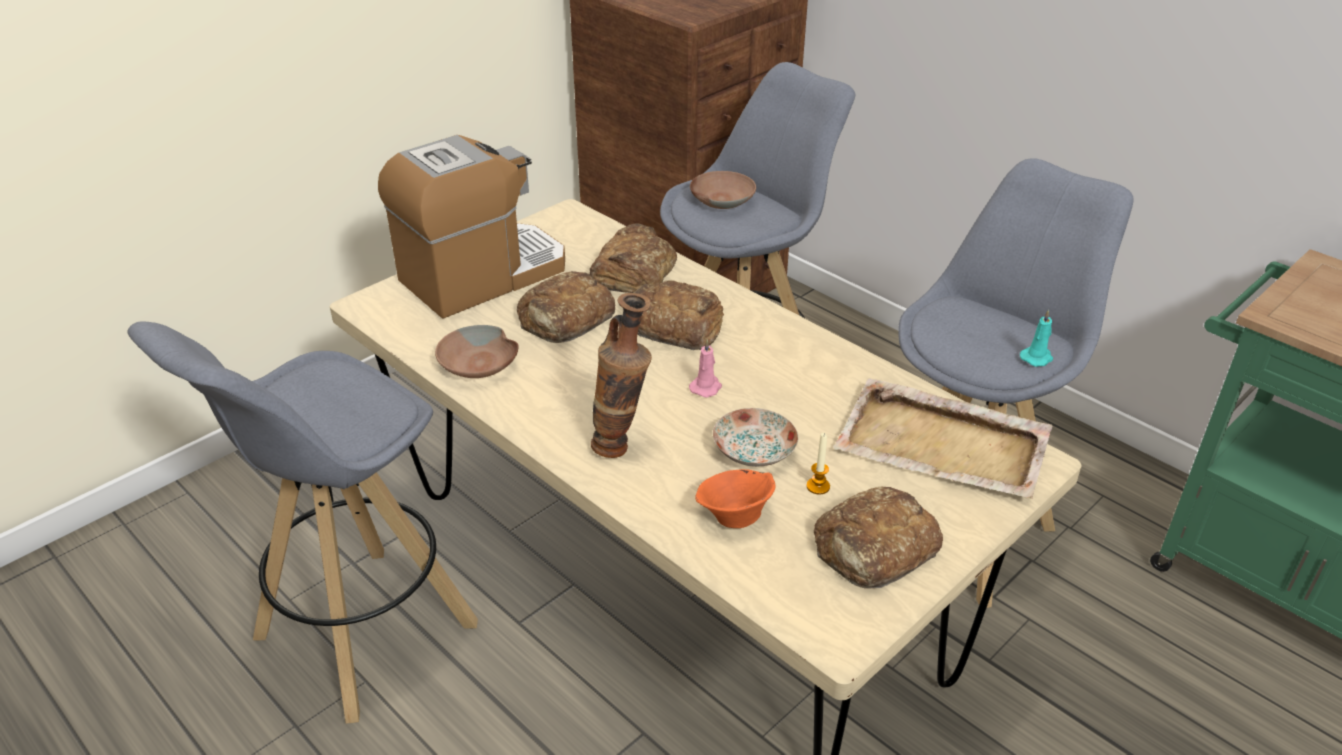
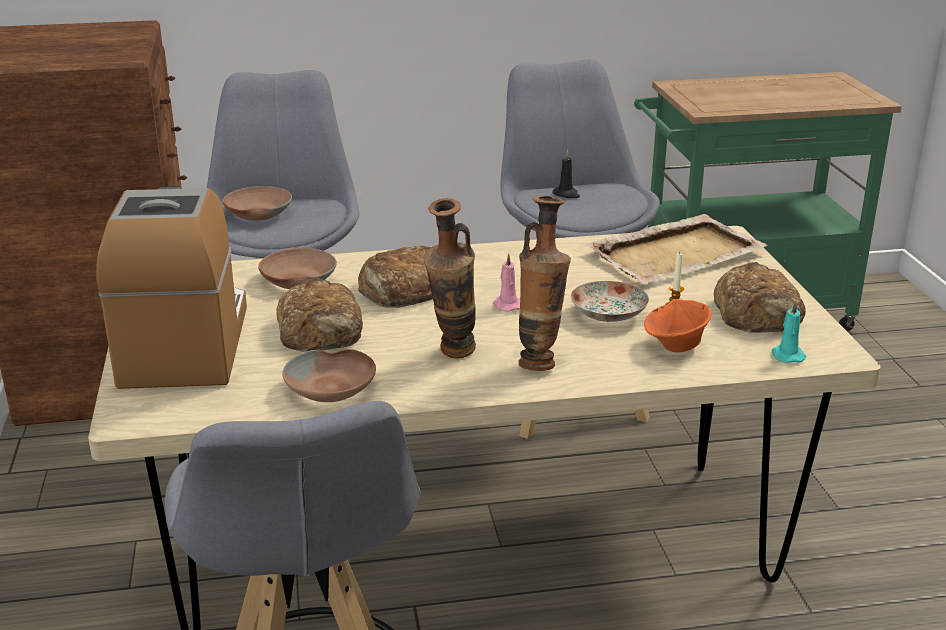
camera: 55 degrees left, 10 degrees down
bread [590,223,677,293] -> brown bowl [258,248,337,289]
turquoise candle [1020,309,1053,367] -> turquoise candle moved to [772,300,806,363]
none -> vase [424,198,476,358]
none -> black candle [552,150,580,198]

